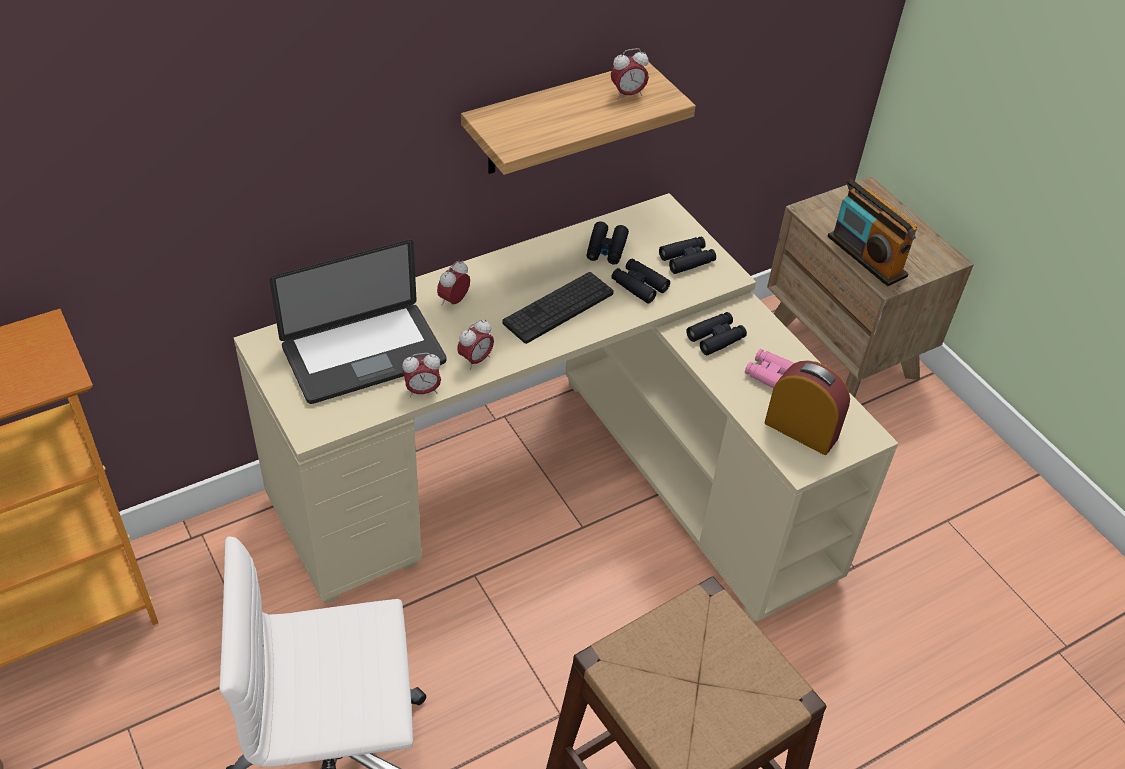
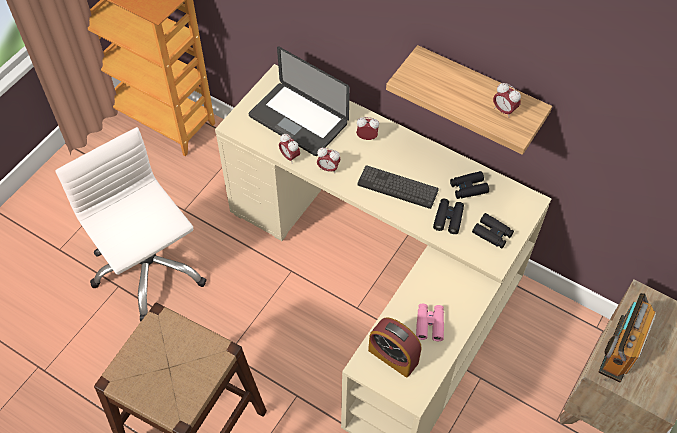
camera: 65 degrees right, 10 degrees up
black binoculars [686,312,747,355] -> none
alarm clock [764,360,850,455] -> alarm clock turned 120 degrees clockwise [368,318,421,378]

